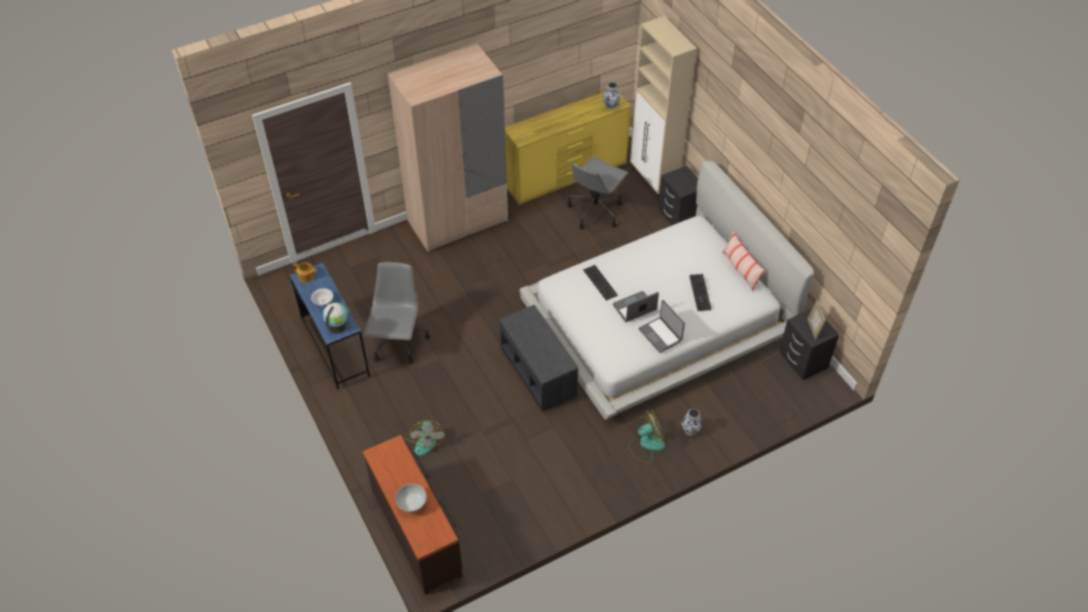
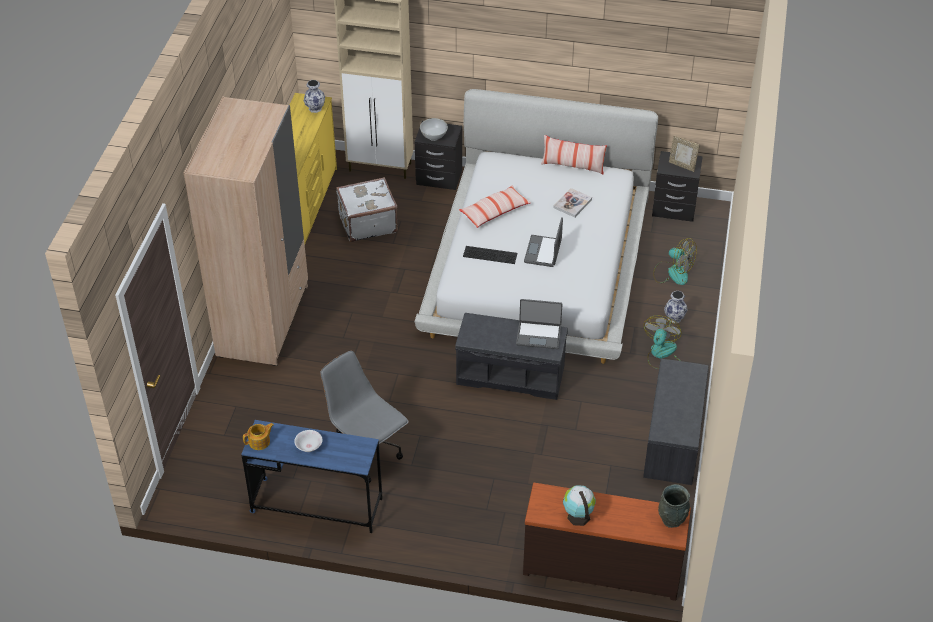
camera: 50 degrees left, 5 degrees down
globe [323,302,348,333] -> globe moved to [563,486,596,526]
white bowl [395,484,427,512] -> white bowl moved to [420,118,448,141]
fan [405,420,445,456] -> fan moved to [653,238,697,285]
grey office chair [567,157,629,229] -> white suitcase [336,177,398,242]
laptop [639,300,685,353] -> laptop moved to [516,299,563,349]
keyboard [689,274,711,311] -> book [553,188,592,218]
none -> pillow [459,185,531,228]
none -> grey bench [643,359,708,485]
none -> grey vase [658,484,690,528]

